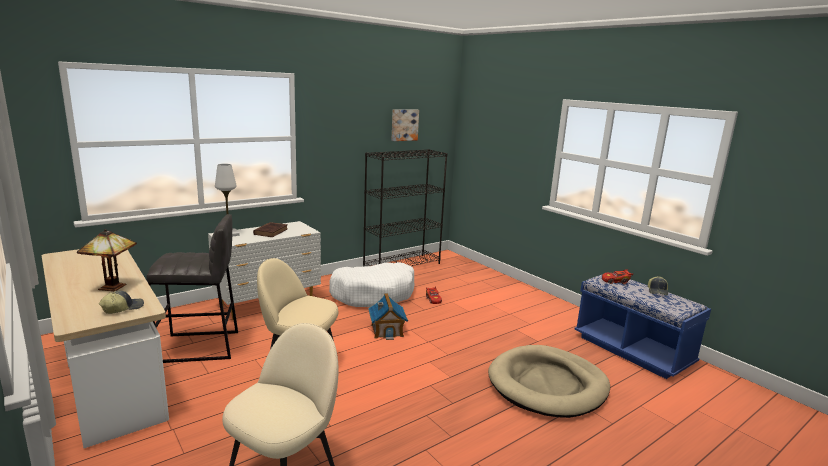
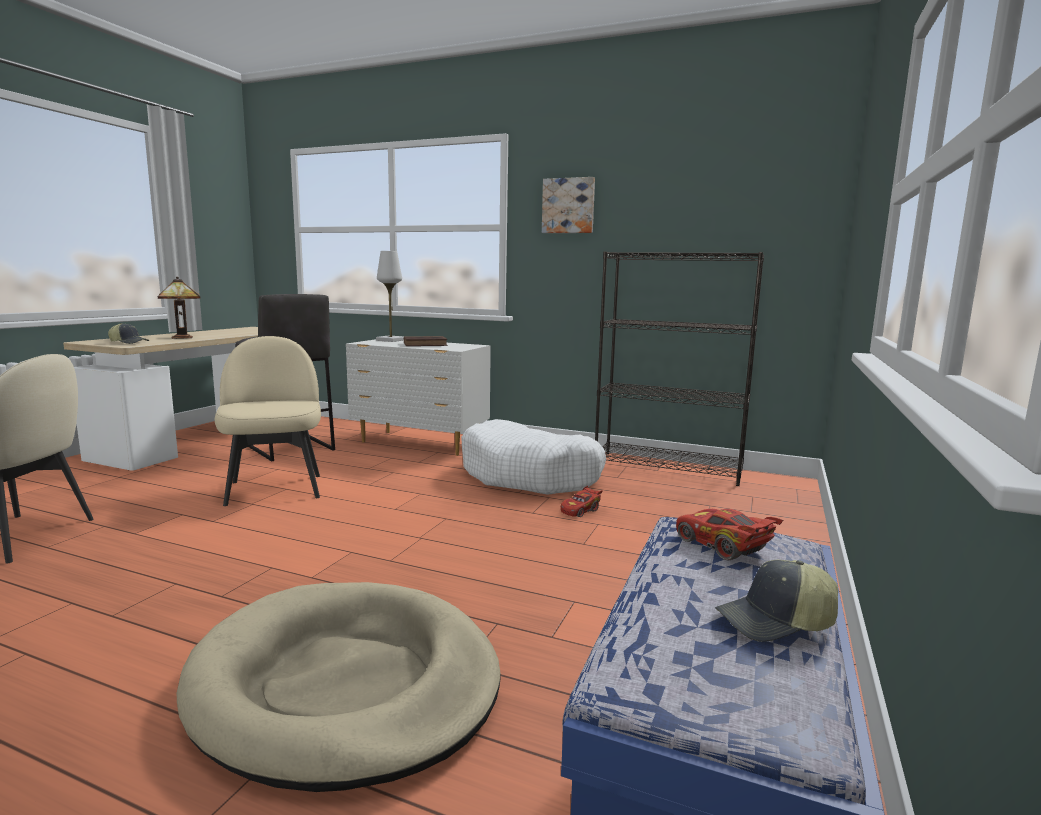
camera: 60 degrees right, 5 degrees down
toy house [368,293,408,340] -> none
picture [392,109,419,141] -> picture moved to [542,177,595,233]

